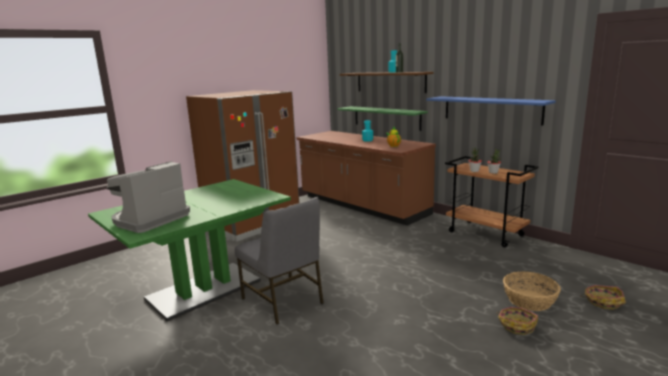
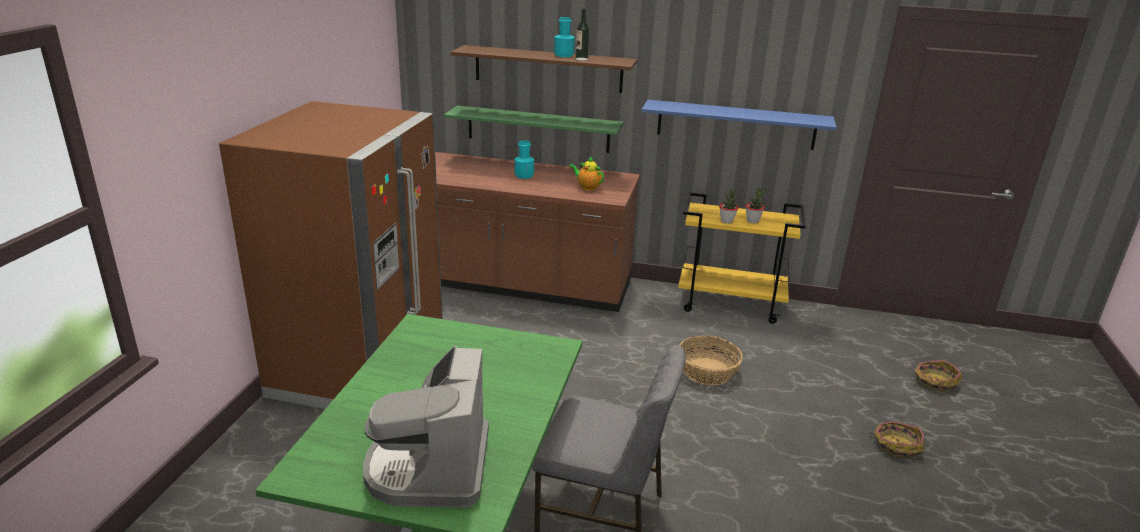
camera: 35 degrees left, 10 degrees up
brown cart [445,156,539,247] -> yellow cart [678,192,806,324]
basket [503,271,561,311] -> basket moved to [679,335,743,385]

